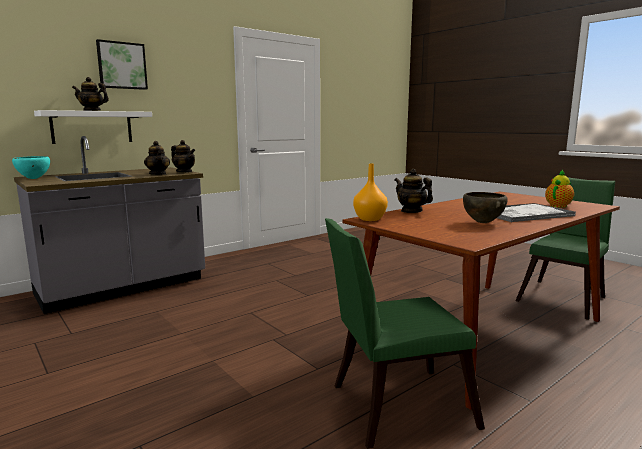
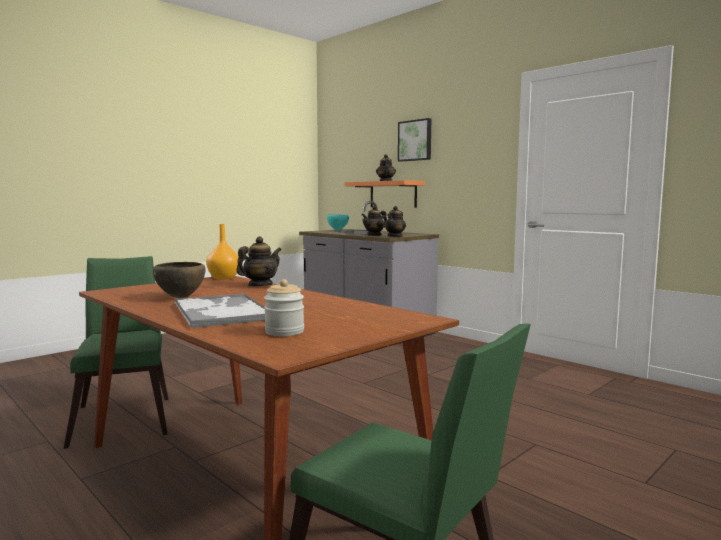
camera: 85 degrees right, 5 degrees down
white shelf [34,110,152,144] -> orange shelf [344,180,425,208]
teapot [545,170,574,208] -> jar [264,279,304,336]

